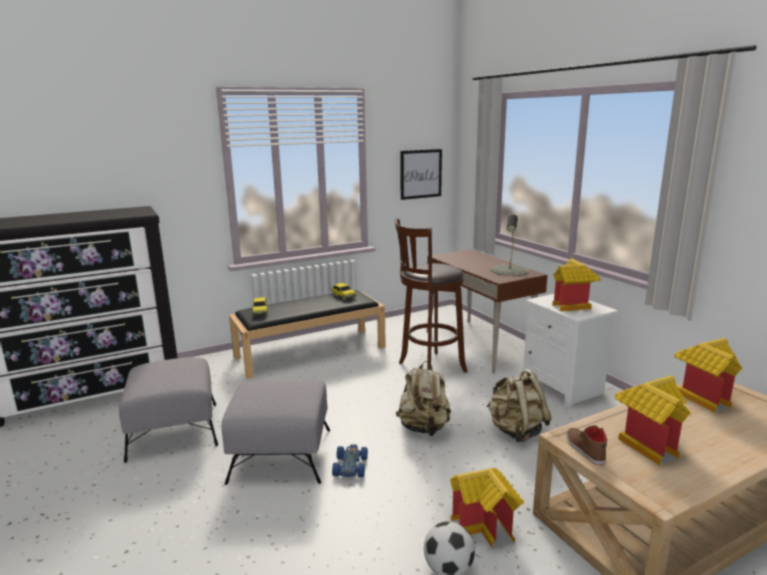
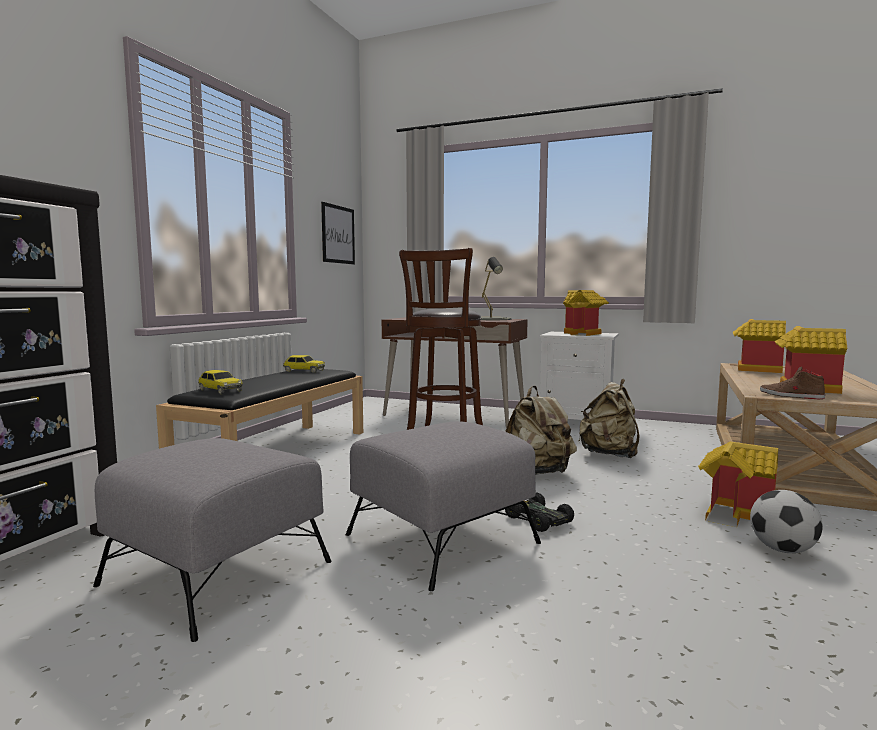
camera: 40 degrees left, 10 degrees down
blue toy car [332,444,368,477] -> black toy car [505,493,574,532]

